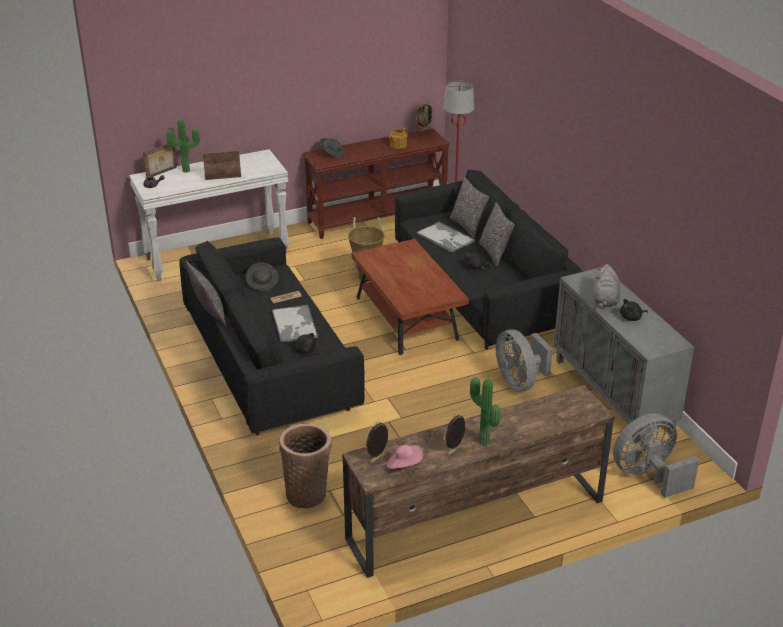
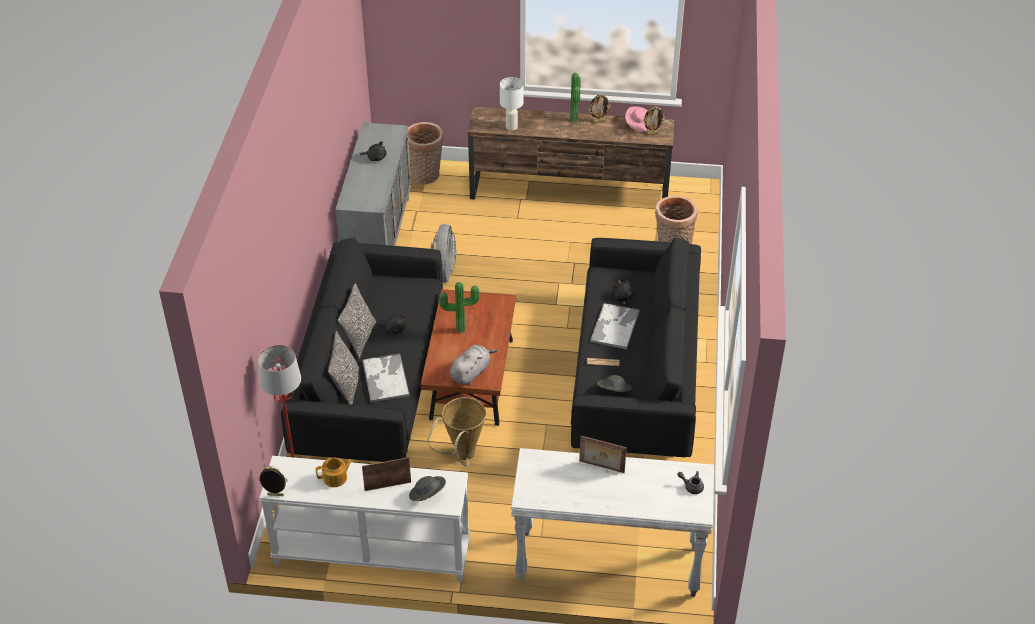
camera: 150 degrees left, 10 degrees up
picture frame [143,144,177,177] -> picture frame moved to [362,457,411,491]
potted plant [166,120,200,173] -> potted plant moved to [439,282,479,333]
pillow [186,261,227,326] -> none
brown console table [303,128,450,239] -> white console table [259,456,470,582]
grey plush toy [593,264,620,308] -> grey plush toy moved to [450,345,498,385]
grey fan [613,413,699,498] -> basket [408,122,443,185]
none -> white table lamp [500,77,524,131]

